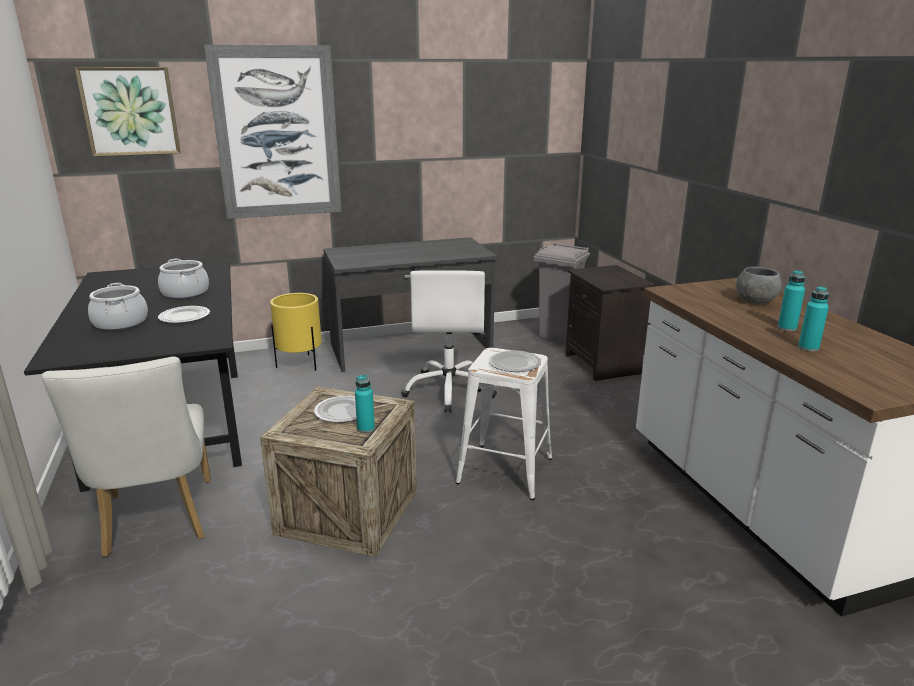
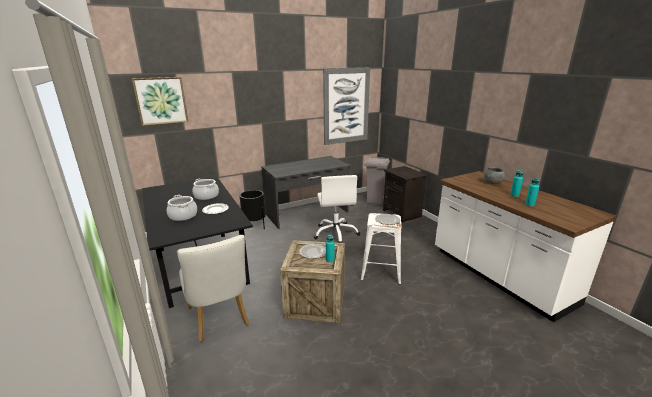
camera: 10 degrees left, 0 degrees up
picture [204,44,342,219] -> picture moved to [323,67,370,145]
yellow planter [270,293,322,371] -> black planter [239,190,266,229]

